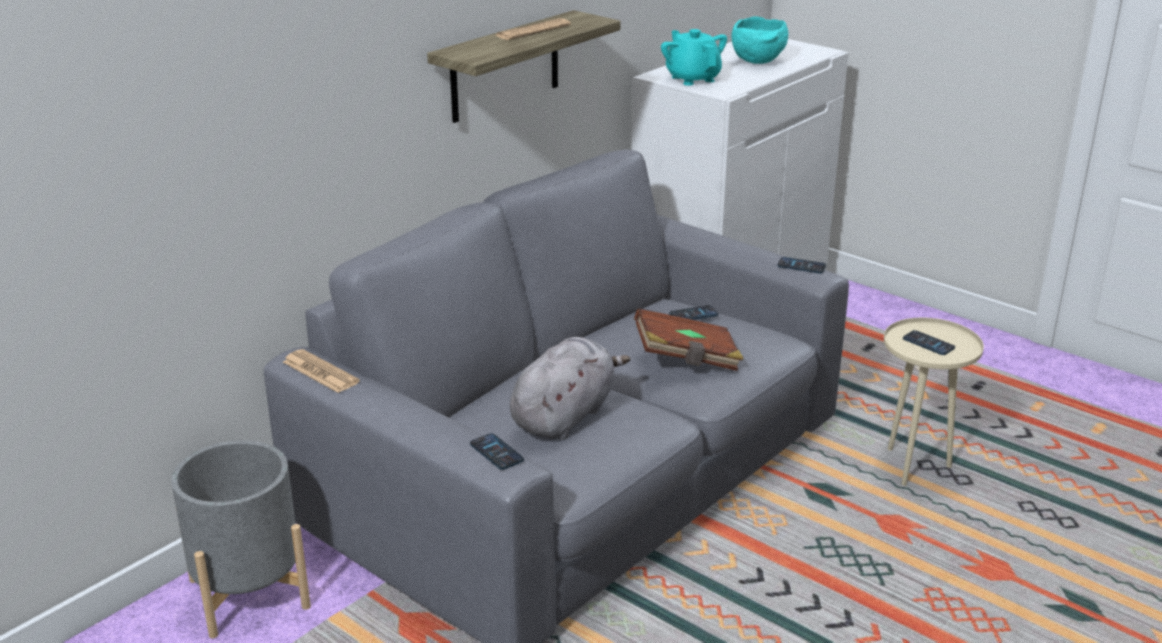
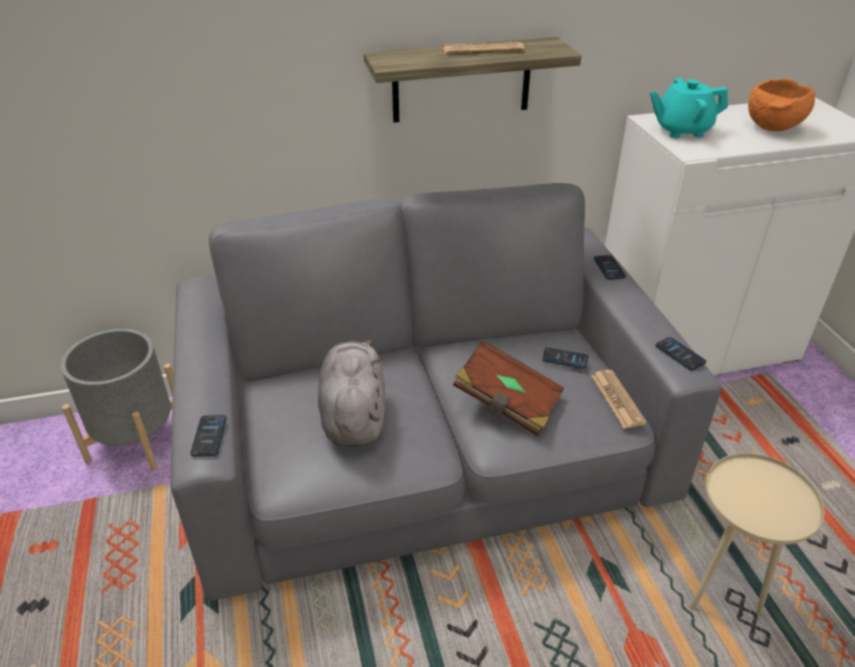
camera: 35 degrees right, 10 degrees up
newspaper [283,349,360,393] -> newspaper moved to [591,370,647,429]
grey plush toy [510,337,631,440] -> grey plush toy turned 75 degrees counterclockwise [318,340,385,447]
turquoise teapot [661,29,727,86] -> turquoise teapot turned 105 degrees counterclockwise [650,78,728,138]
turquoise bowl [731,16,788,64] -> orange bowl [748,79,815,131]
phone [903,330,955,355] -> phone moved to [594,255,626,280]

